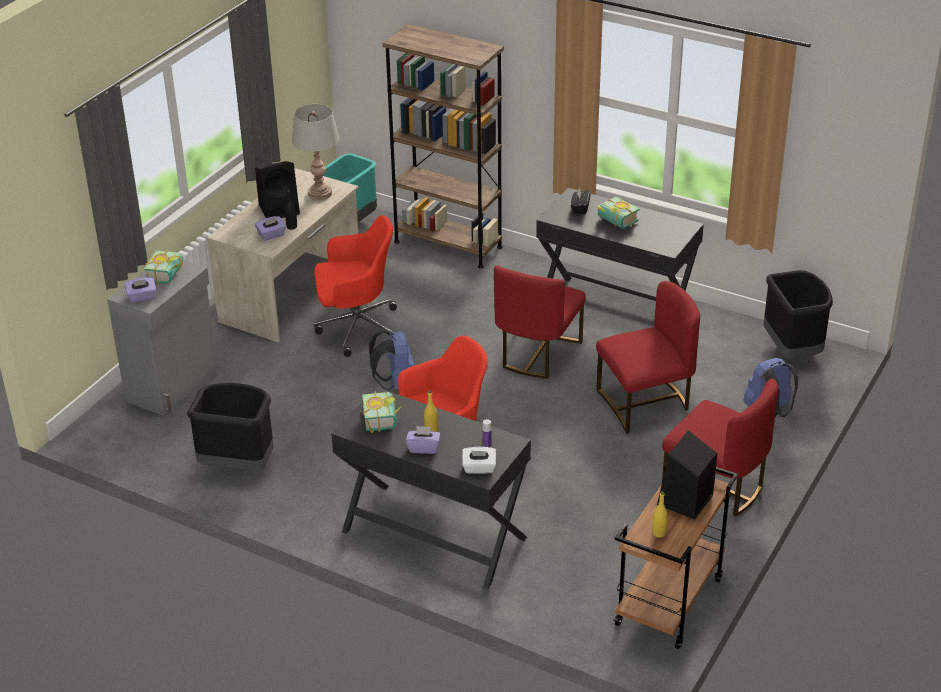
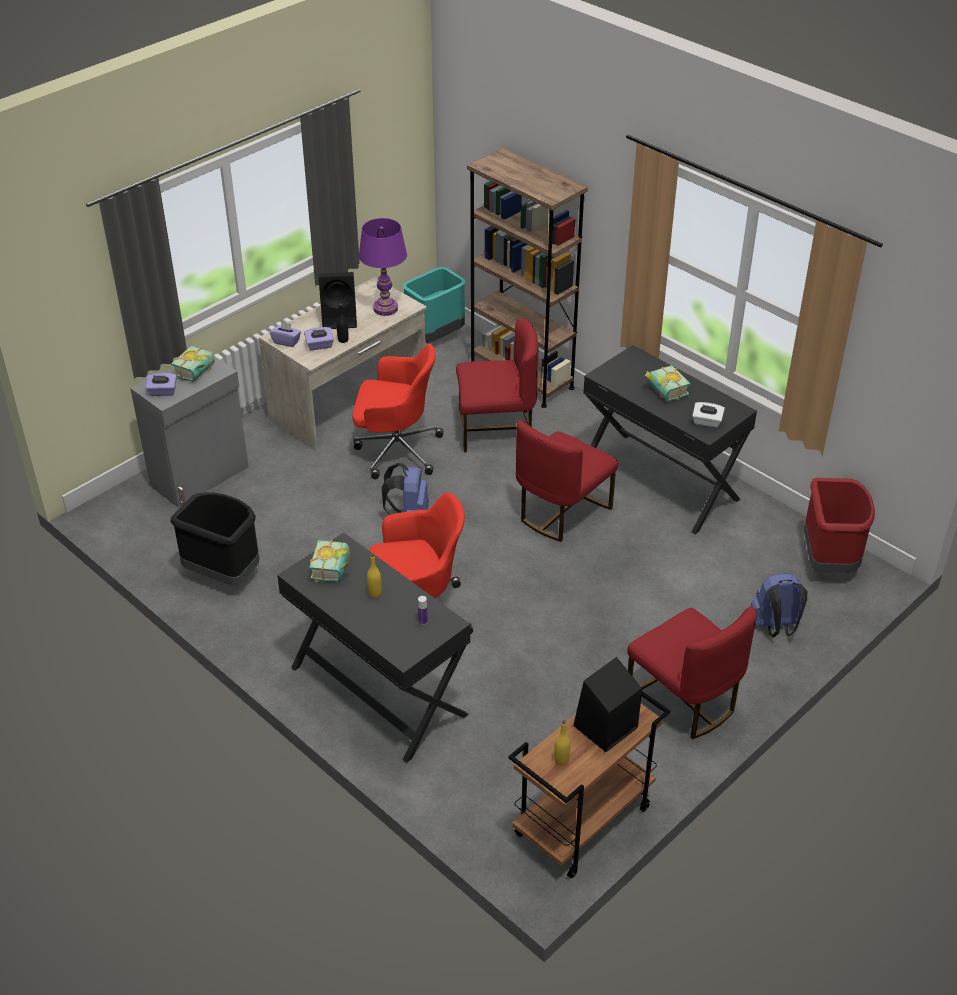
camera: 15 degrees right, 5 degrees up
grey table lamp [292,104,339,200] -> purple table lamp [359,218,407,316]
purple tissue box [406,426,440,454] -> purple tissue box moved to [270,322,301,347]
white tissue box [462,447,496,474] -> white tissue box moved to [692,402,725,428]
black tissue box [571,187,591,214] -> none
red chair [596,281,700,434] -> red chair moved to [456,318,538,452]
black trash can [764,270,833,359] -> red trash can [804,478,875,573]

